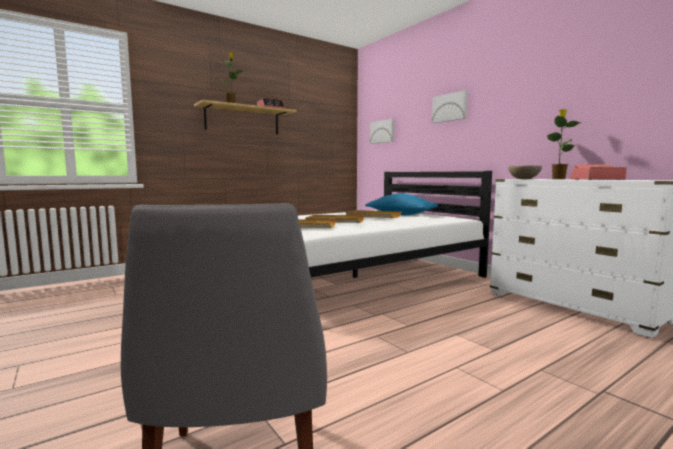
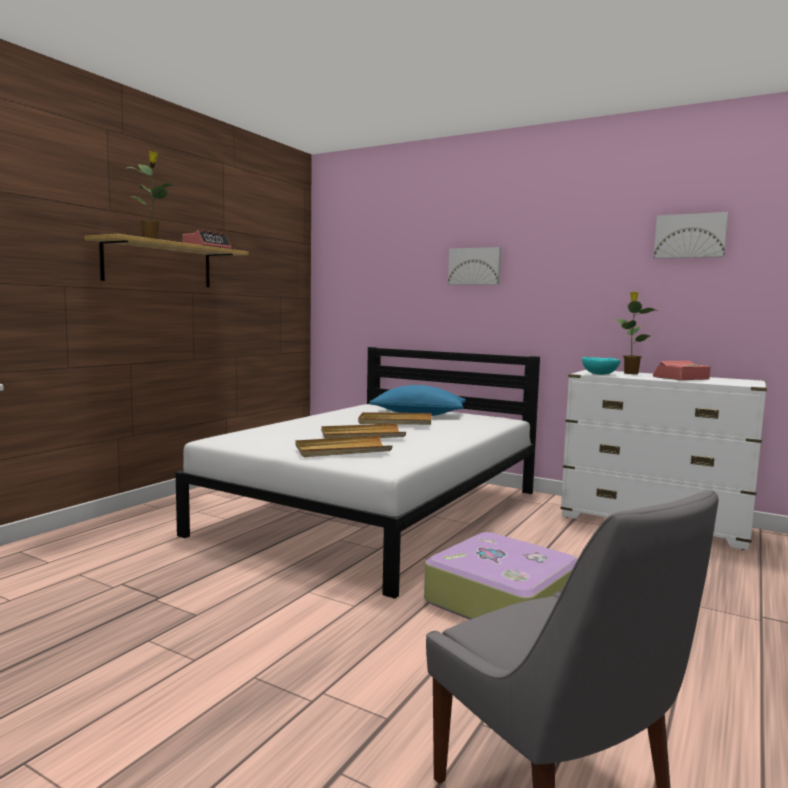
camera: 25 degrees left, 0 degrees up
picture [370,119,394,144] -> picture moved to [654,212,728,258]
beige bowl [508,166,542,179] -> turquoise bowl [582,357,620,375]
none -> suitcase [424,532,578,620]

